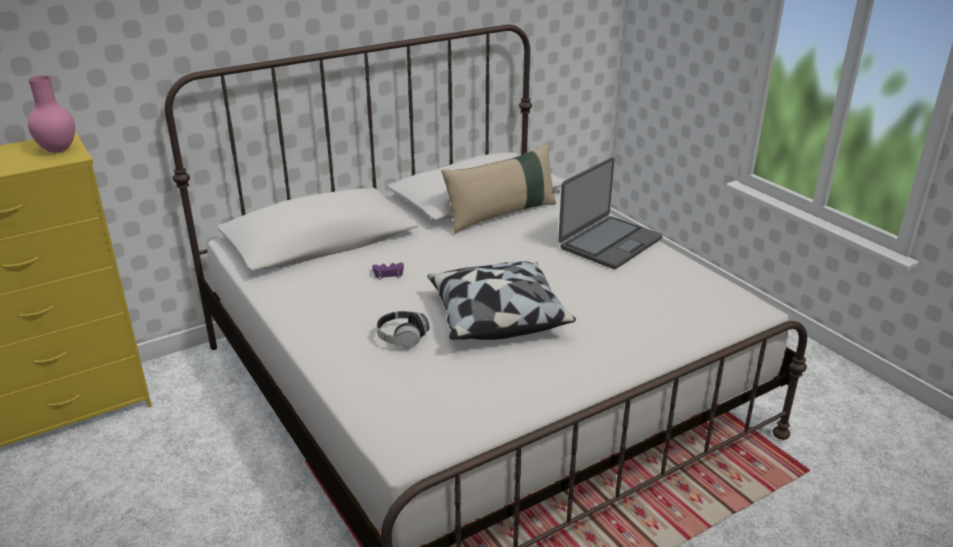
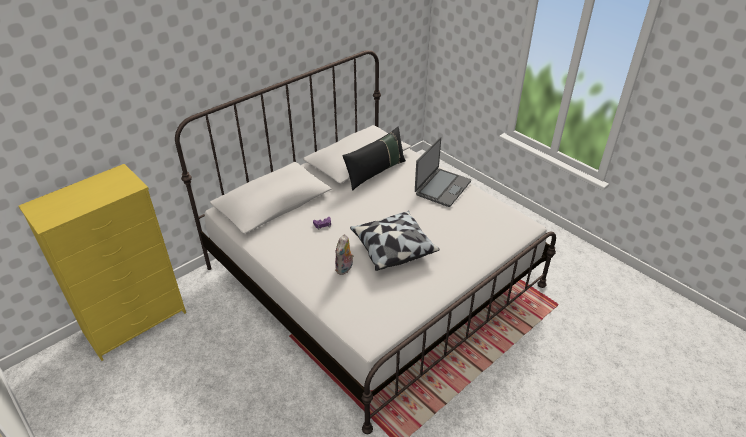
camera: 10 degrees left, 10 degrees up
pink vase [28,76,75,153] -> none
headphones [377,311,430,348] -> plush toy [335,234,354,275]
beige pillow [441,143,557,234] -> black pillow [342,127,406,191]

